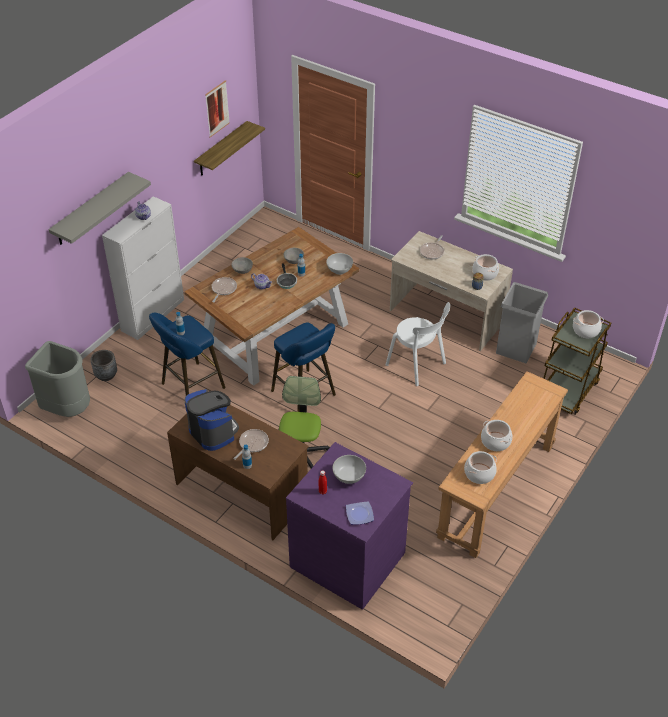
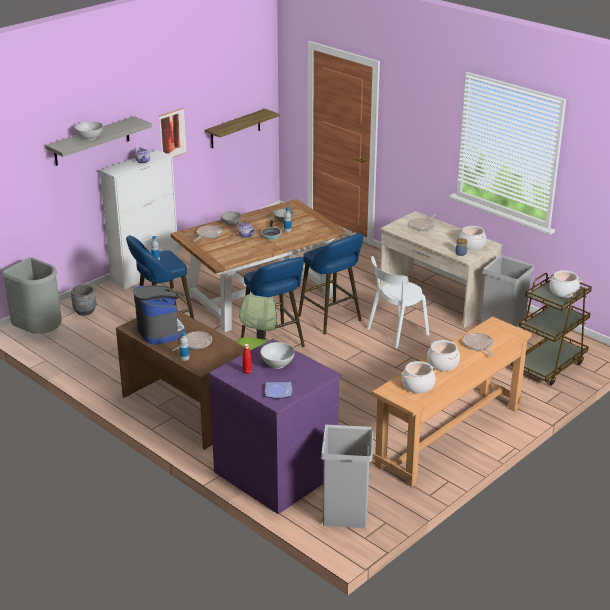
camera: 10 degrees right, 15 degrees down
picture [205,80,230,137] -> picture moved to [159,108,187,158]
white bowl [326,253,353,275] -> white bowl moved to [75,121,103,140]
white chair [386,302,450,386] -> white chair turned 90 degrees clockwise [367,256,429,349]
none -> blue stool [298,233,363,335]
none -> grey trash can [321,425,373,528]
none -> frying pan [463,333,494,357]

